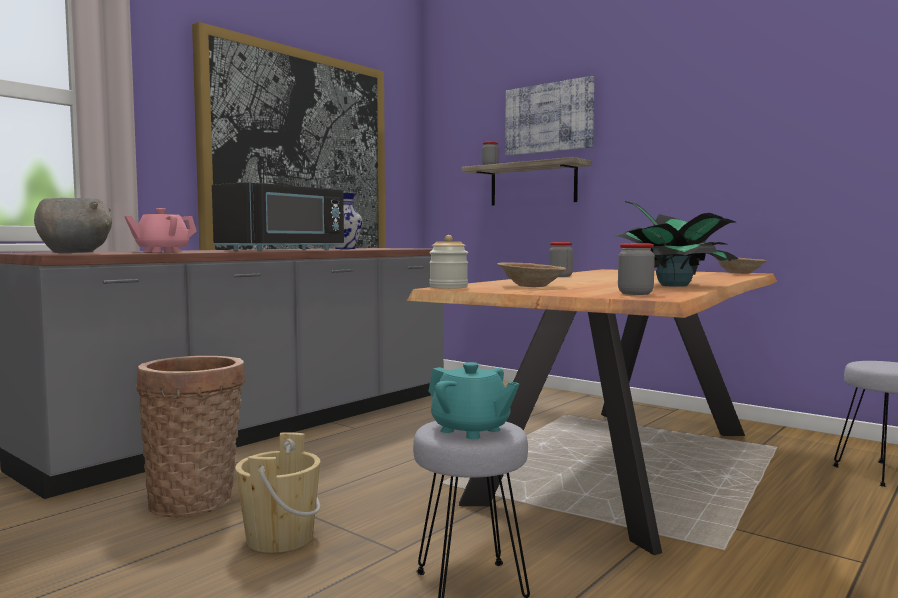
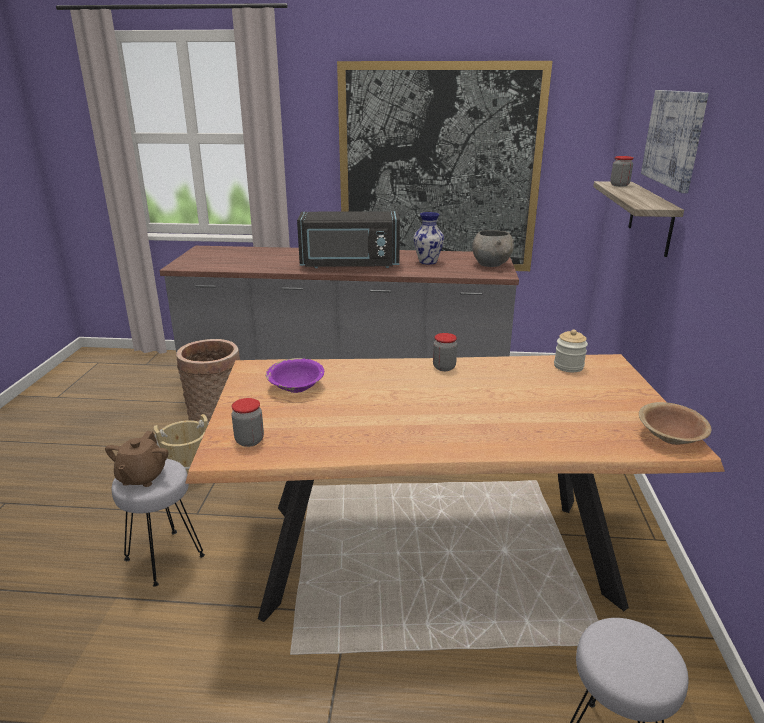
camera: 55 degrees right, 20 degrees up
grey bowl [34,198,112,253] -> grey bowl moved to [472,230,514,267]
pink teapot [124,208,197,252] -> none
turquoise teapot [428,362,519,439] -> brown teapot [105,431,169,487]
jar [429,235,468,289] -> jar moved to [554,330,588,372]
brown bowl [497,263,566,287] -> purple bowl [266,358,324,393]
potted plant [615,201,738,287] -> none

